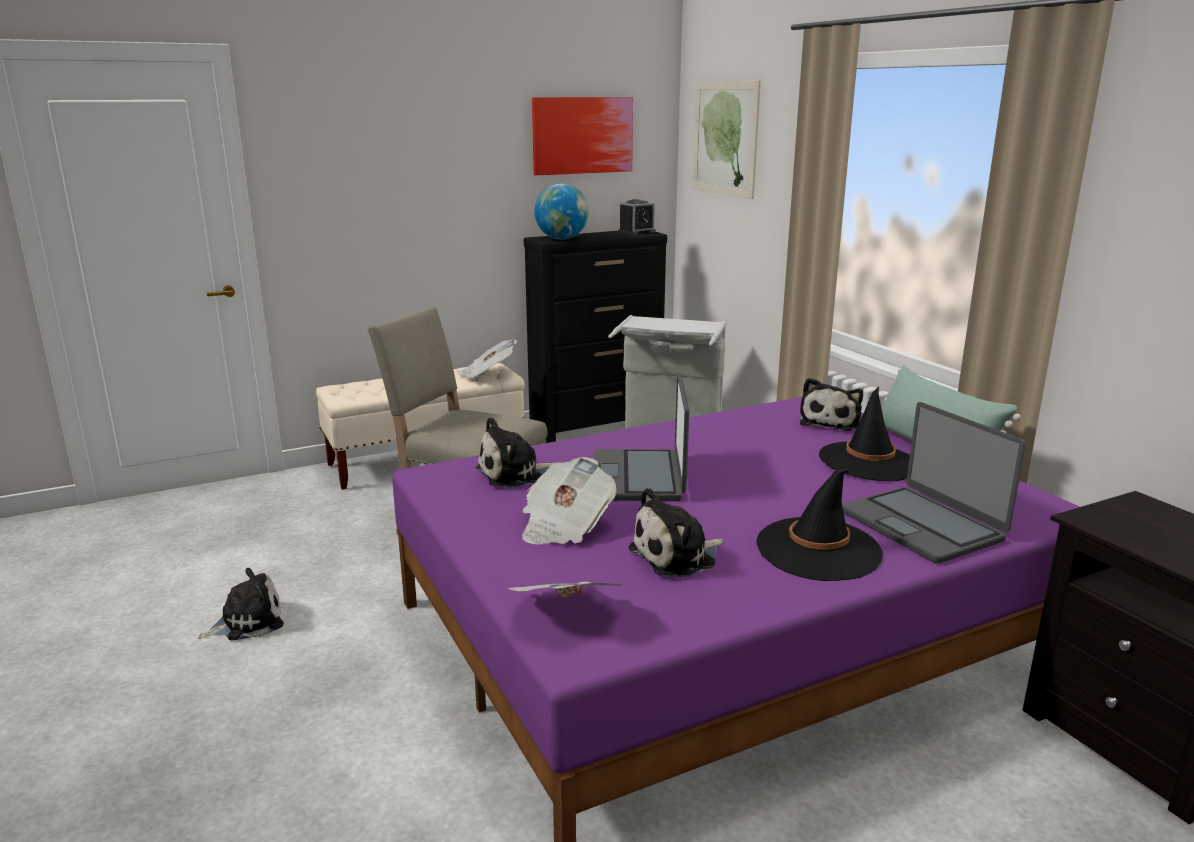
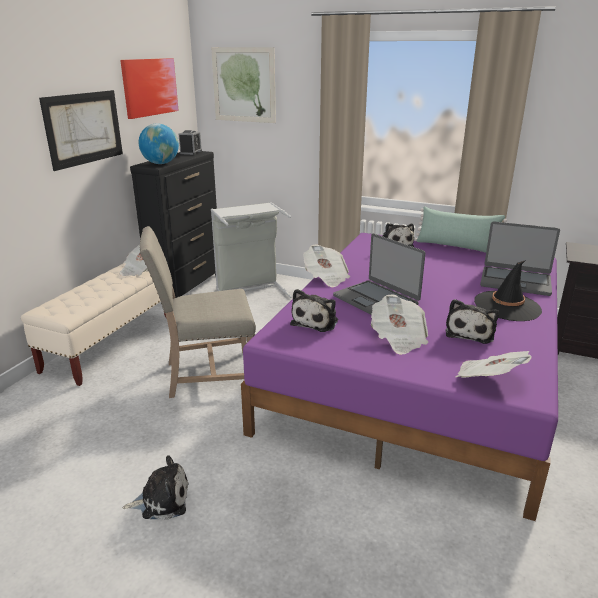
camera: 40 degrees left, 5 degrees up
plush toy [198,568,284,640] -> plush toy turned 60 degrees clockwise [123,455,188,520]
black hat [819,387,910,481] -> none
none -> picture [39,90,123,171]
none -> newspaper [303,245,350,287]

